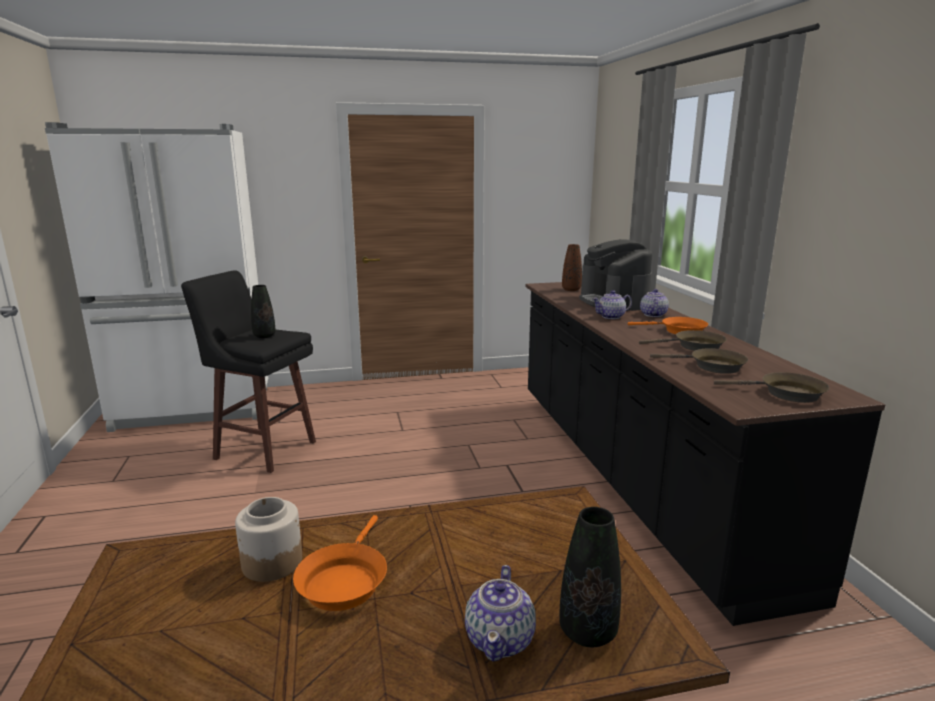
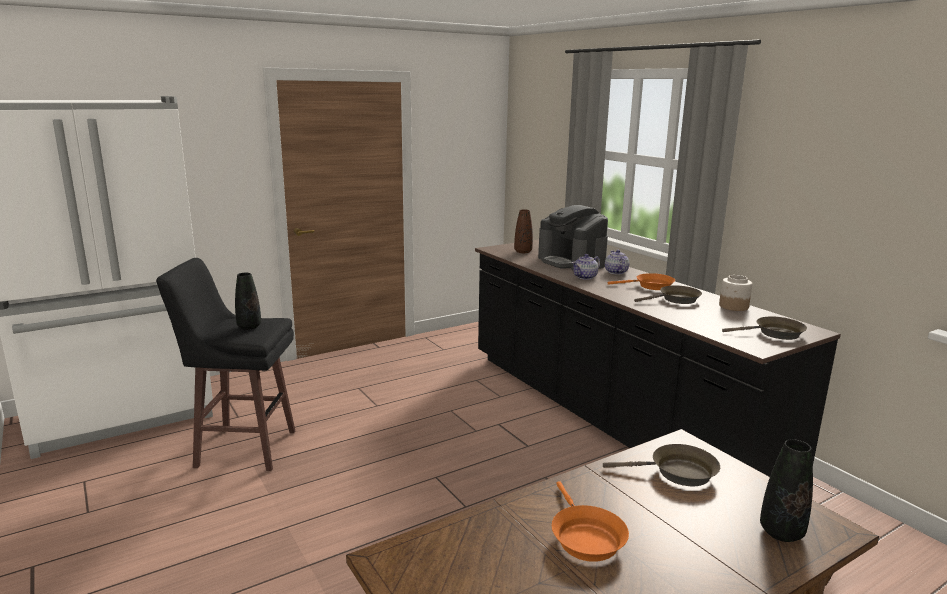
camera: 20 degrees left, 0 degrees up
jar [235,497,302,582] -> jar moved to [719,275,752,311]
teapot [465,565,536,661] -> none
brown frying pan [650,348,748,374] -> brown frying pan moved to [603,444,720,486]

